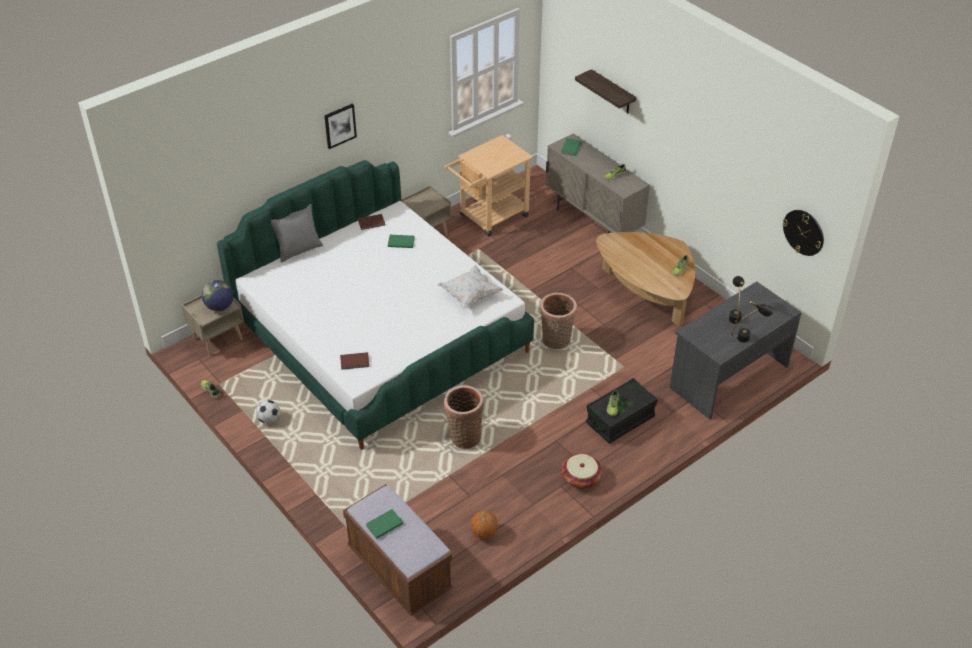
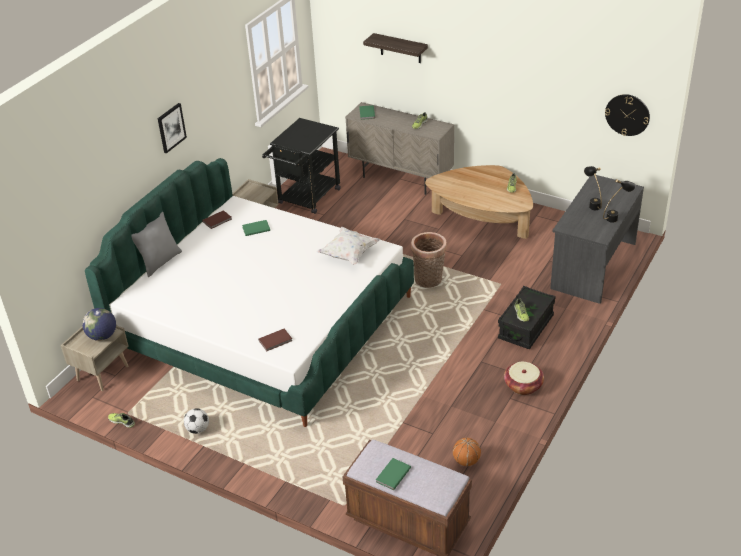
camera: 20 degrees left, 5 degrees down
beige cart [444,135,533,236] -> black cart [262,118,341,214]
basket [444,385,484,449] -> none

